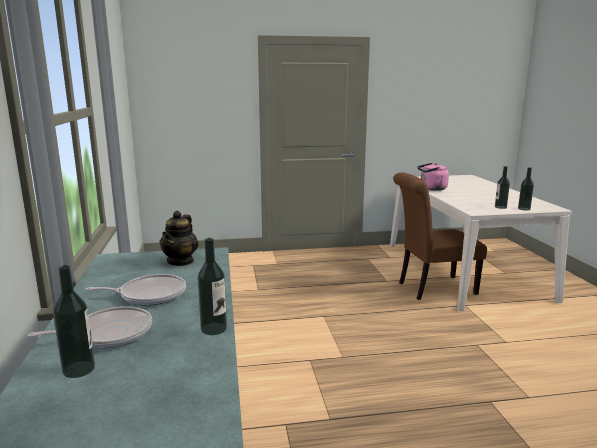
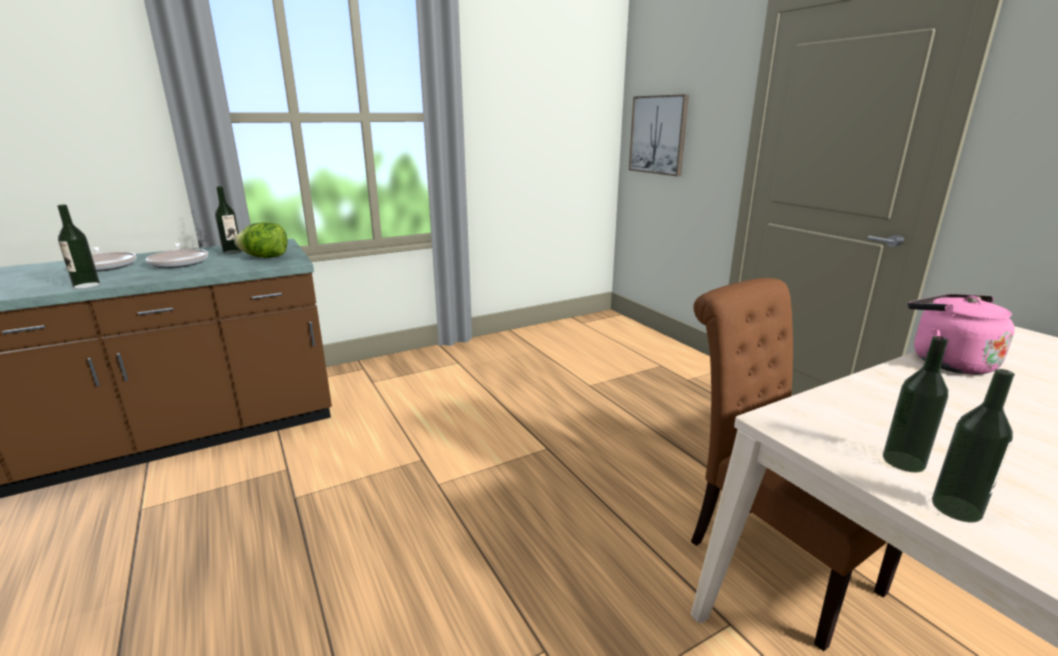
camera: 70 degrees right, 5 degrees up
bottle [53,265,95,378] -> bottle moved to [215,186,242,254]
teapot [160,211,199,266] -> lettuce [234,222,287,258]
none -> picture [629,94,689,176]

